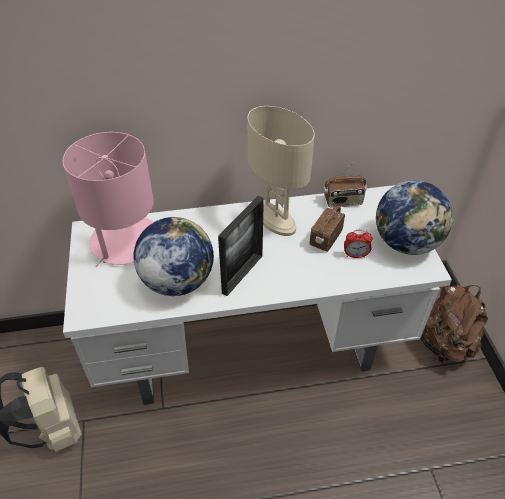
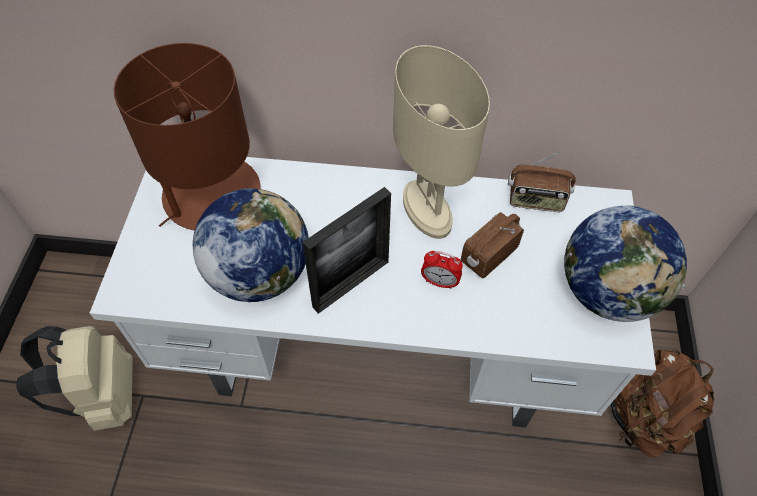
camera: 15 degrees right, 10 degrees up
pink table lamp [63,132,154,267] -> brown table lamp [114,43,261,231]
alarm clock [344,230,373,258] -> alarm clock moved to [421,251,463,289]

